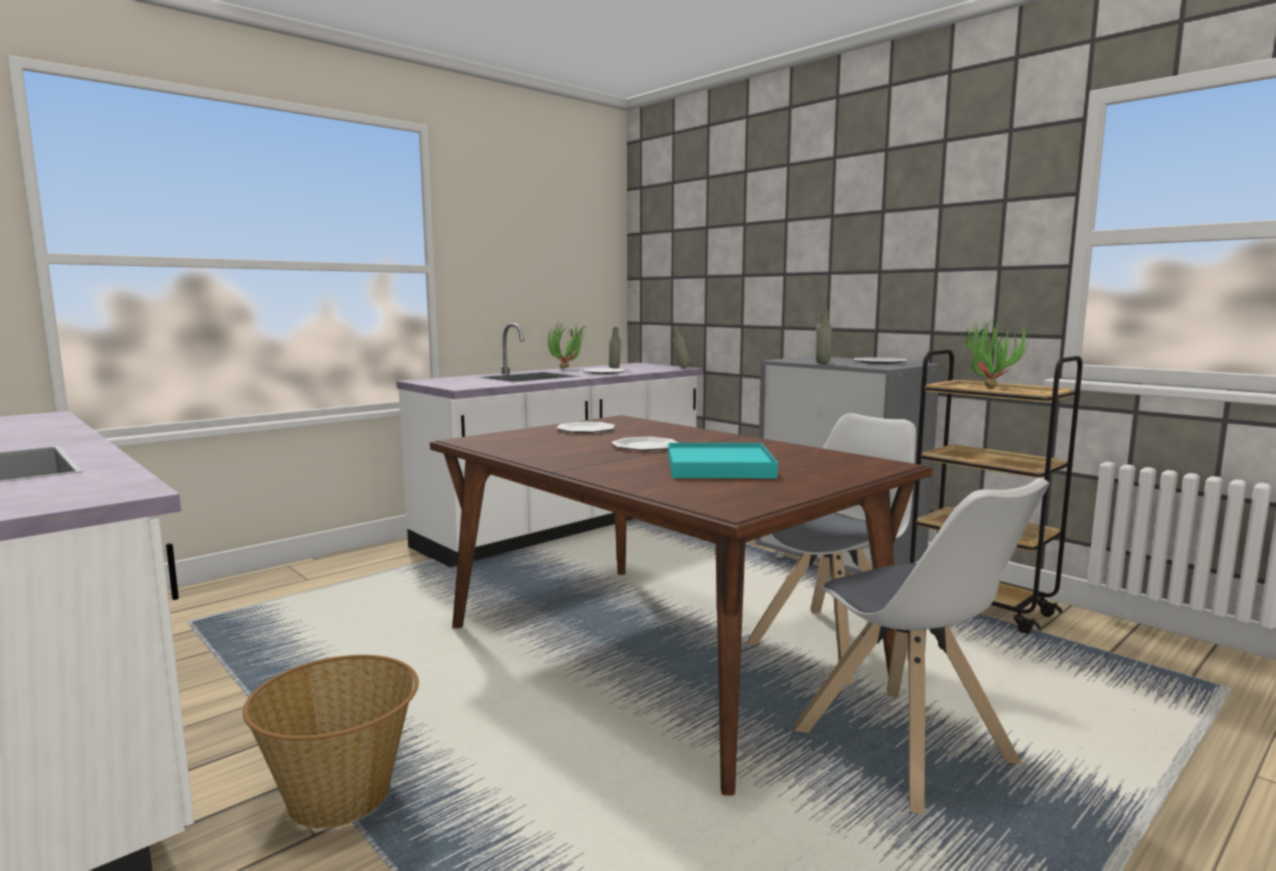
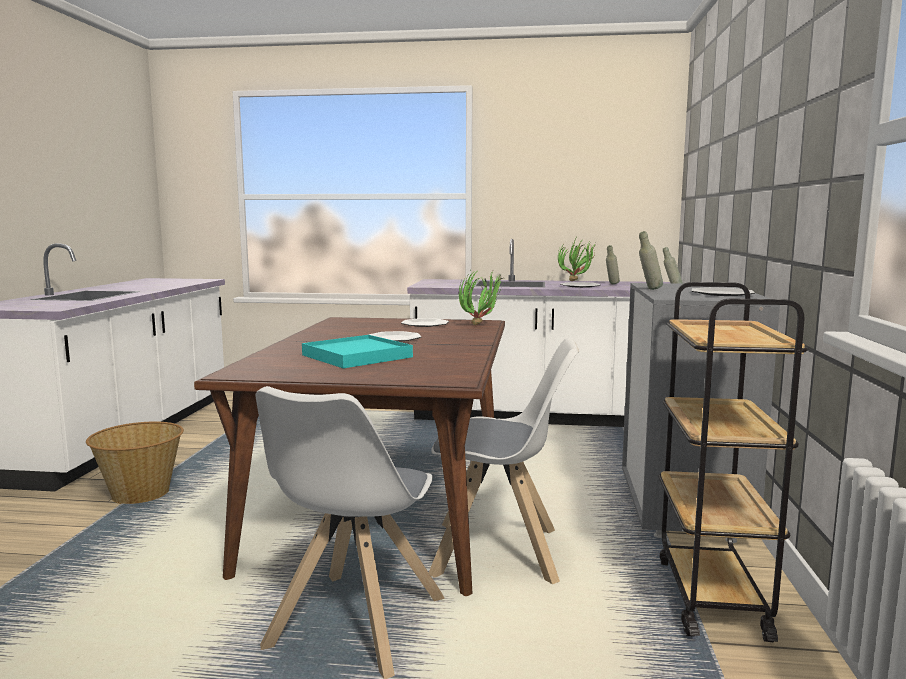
camera: 50 degrees right, 0 degrees up
potted plant [961,316,1031,389] -> potted plant moved to [459,271,503,326]

